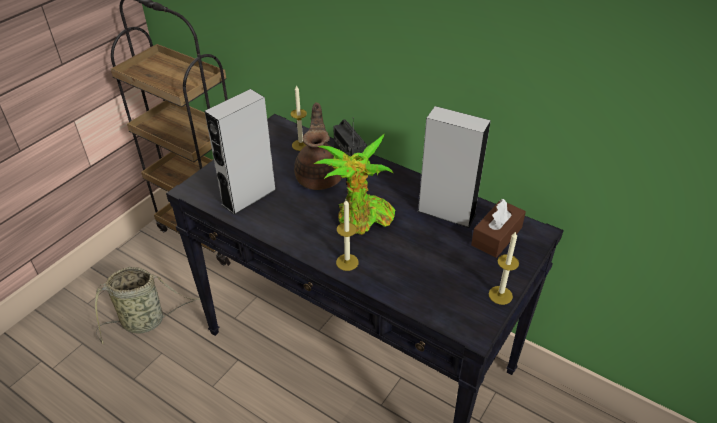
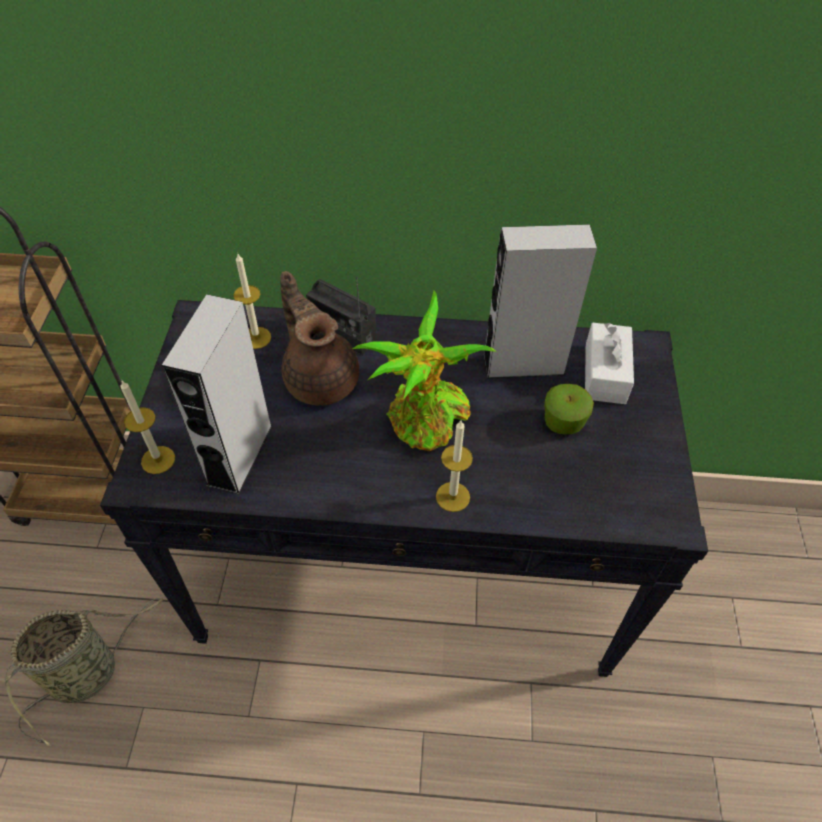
camera: 30 degrees left, 10 degrees up
brown tissue box [471,199,526,258] -> white tissue box [585,323,634,404]
candle [489,231,519,305] -> candle moved to [121,381,175,474]
none -> apple [544,384,594,435]

